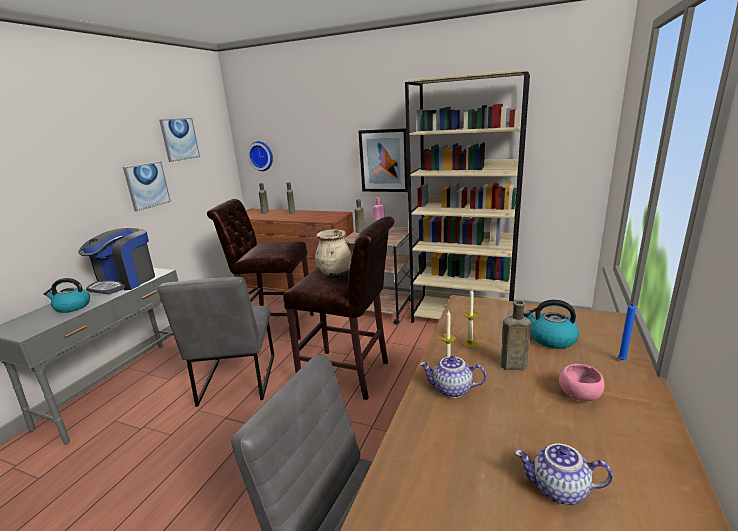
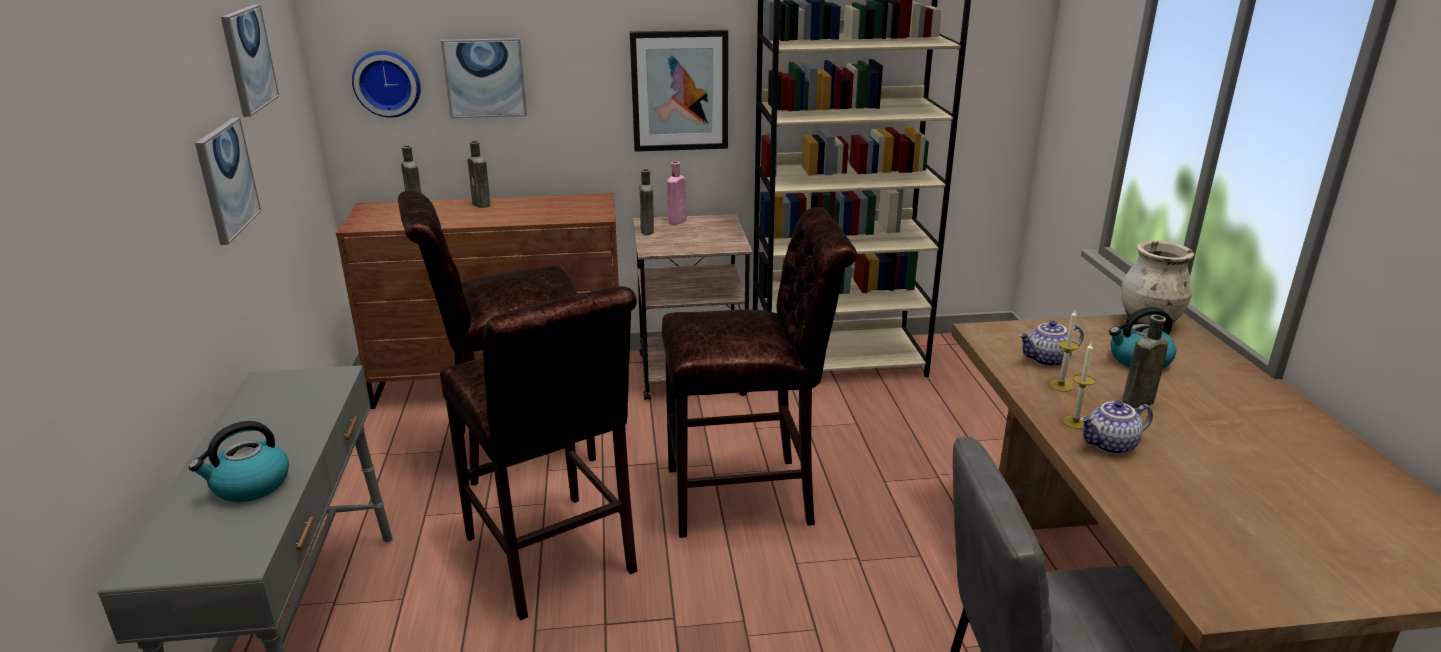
camera: 30 degrees left, 5 degrees up
coffee machine [78,228,155,294] -> none
grey chair [158,277,274,407] -> brown stool [440,286,637,620]
beige vase [315,229,351,278] -> beige vase moved to [1121,240,1194,325]
teapot [515,444,613,505] -> teapot moved to [1018,321,1084,367]
pink bowl [559,364,605,401] -> none
blue candle [618,302,636,360] -> none
none -> picture [441,38,527,118]

